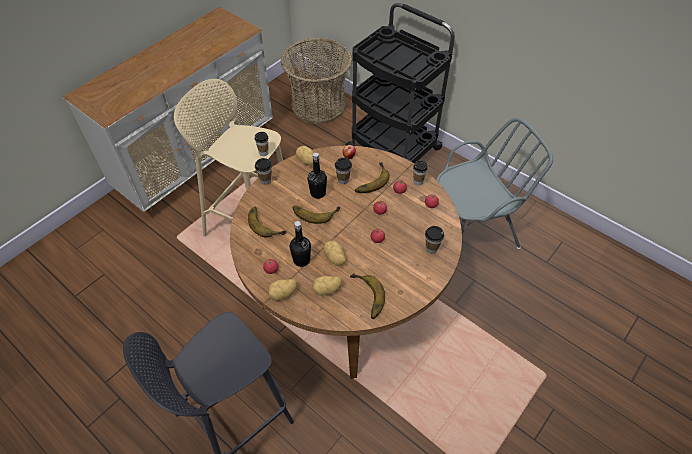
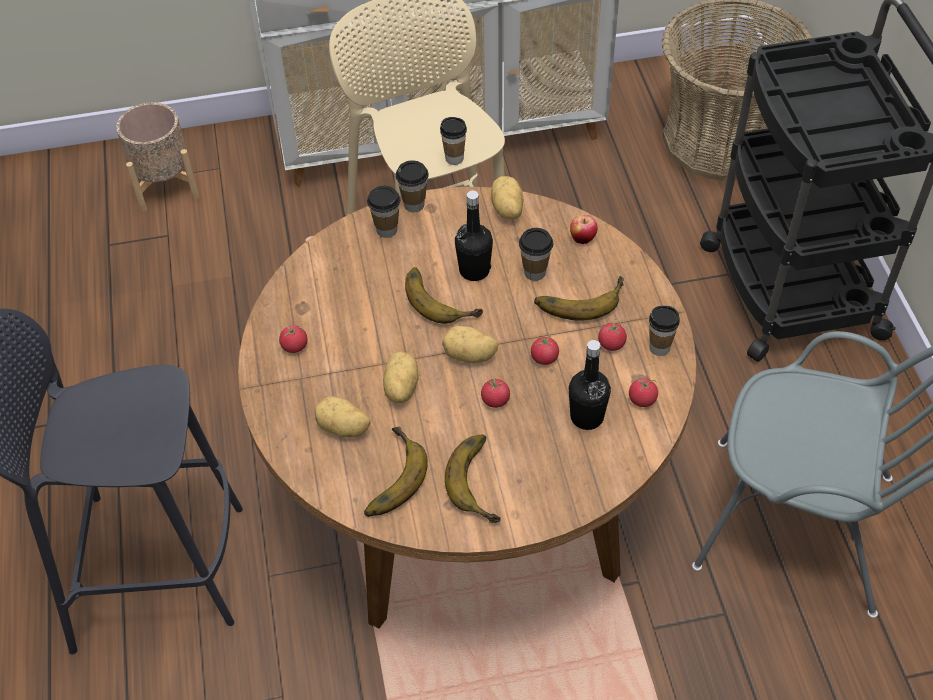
camera: 40 degrees right, 0 degrees up
banana [248,207,286,237] -> banana moved to [445,435,500,523]
potato [268,279,297,300] -> potato moved to [442,326,498,363]
black bottle [290,221,311,267] -> black bottle moved to [569,340,611,430]
cup [425,226,444,253] -> cup moved to [367,186,401,238]
none -> beige planter [116,102,199,212]

